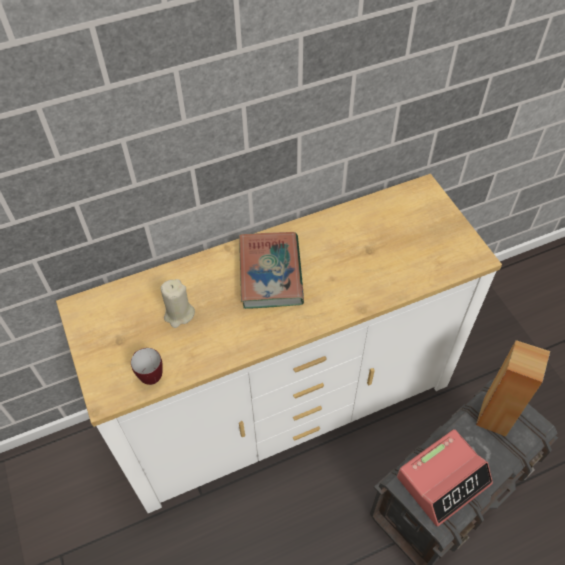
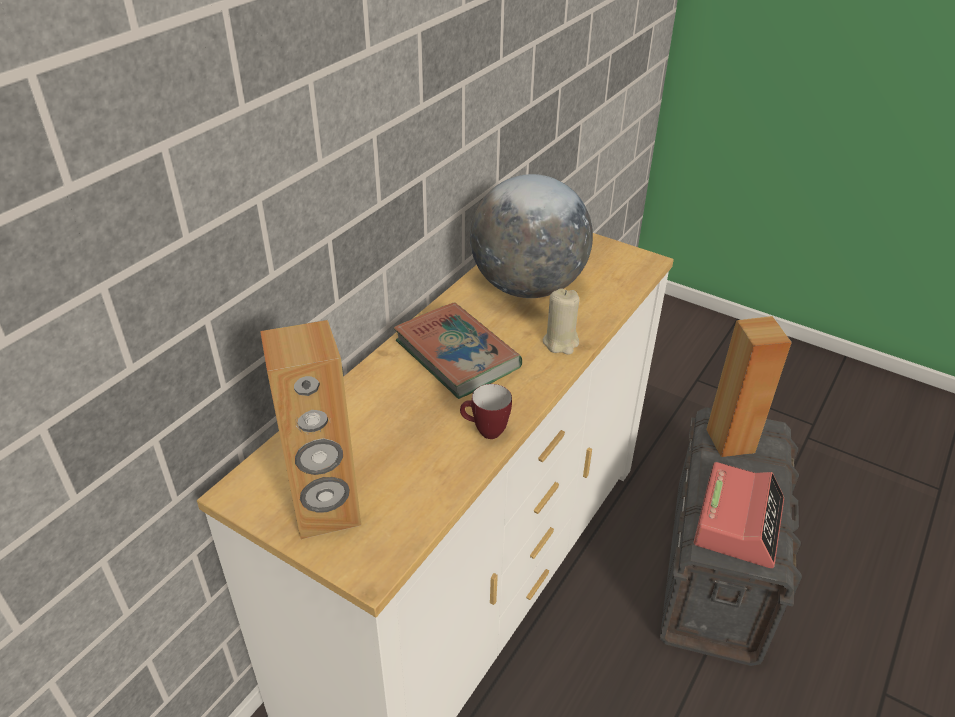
camera: 35 degrees left, 15 degrees down
mug [131,348,163,385] -> mug moved to [460,384,512,439]
beige candle [161,279,195,328] -> beige candle moved to [543,288,580,355]
none -> brown speaker [260,320,361,539]
none -> globe [470,174,593,298]

